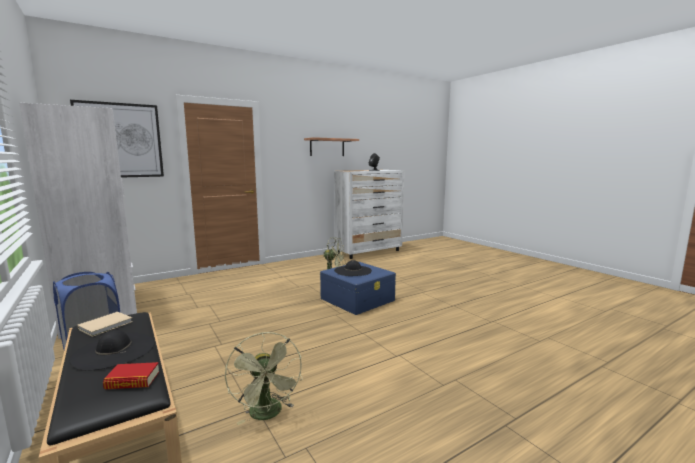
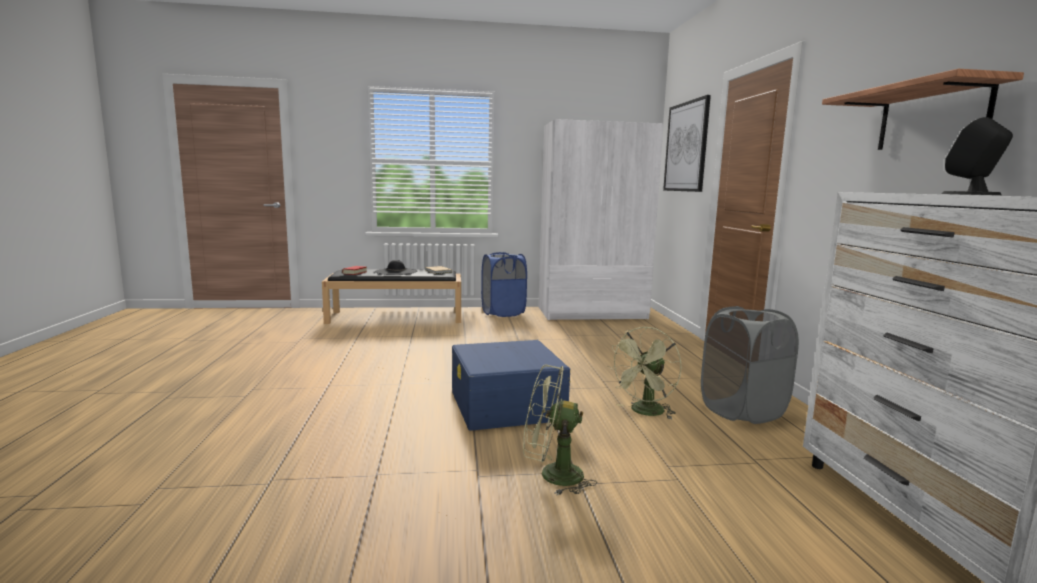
camera: 115 degrees right, 0 degrees up
green fan [225,332,302,425] -> green fan moved to [523,364,597,495]
black hat [334,260,372,276] -> none
none -> grey laundry basket [701,306,799,424]

